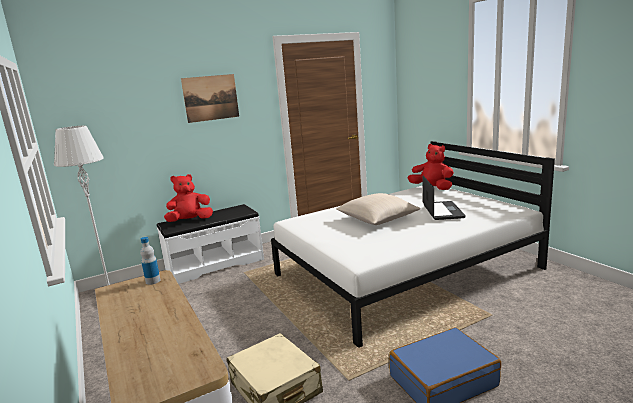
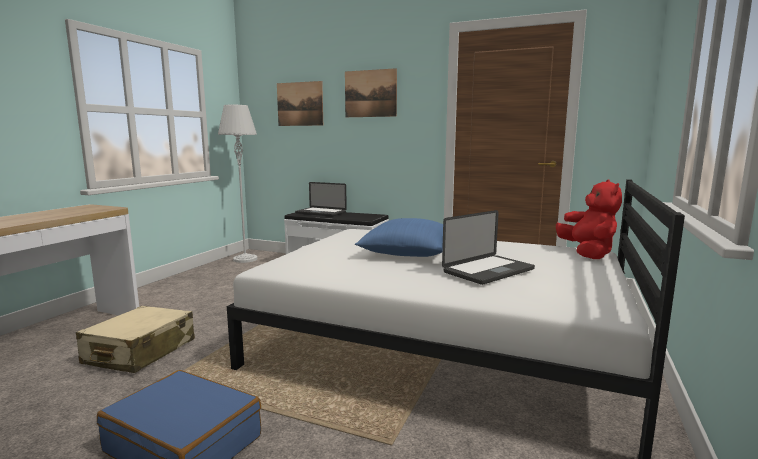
camera: 50 degrees right, 5 degrees down
bottle [140,237,160,285] -> none
red plush toy [164,174,213,222] -> laptop [295,182,347,216]
beige pillow [336,193,421,225] -> blue pillow [355,218,443,257]
none -> picture [277,81,323,126]

